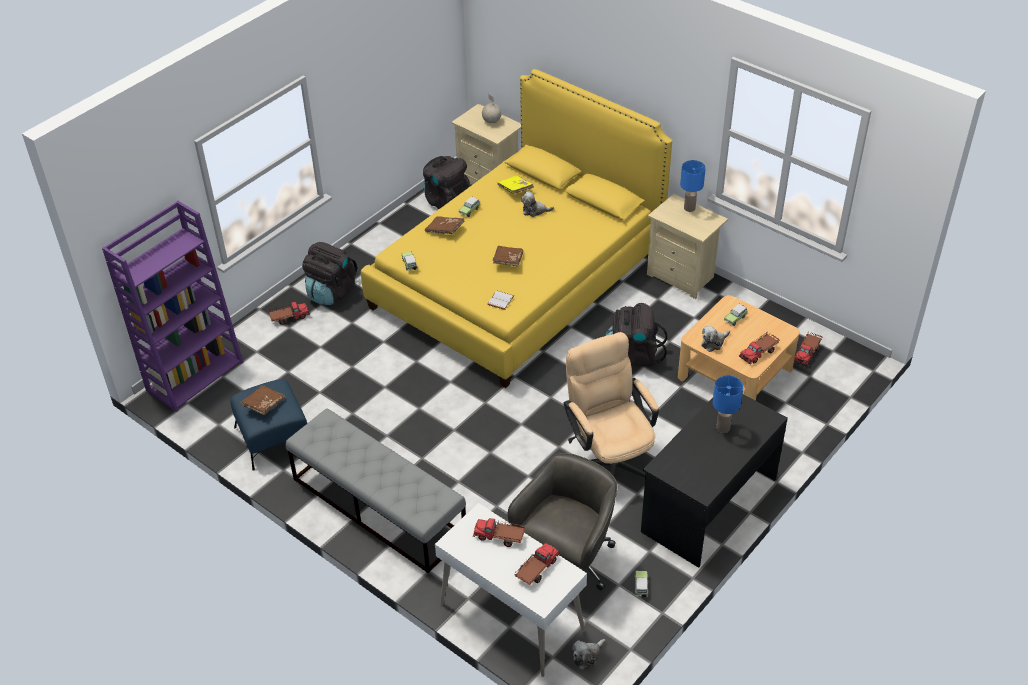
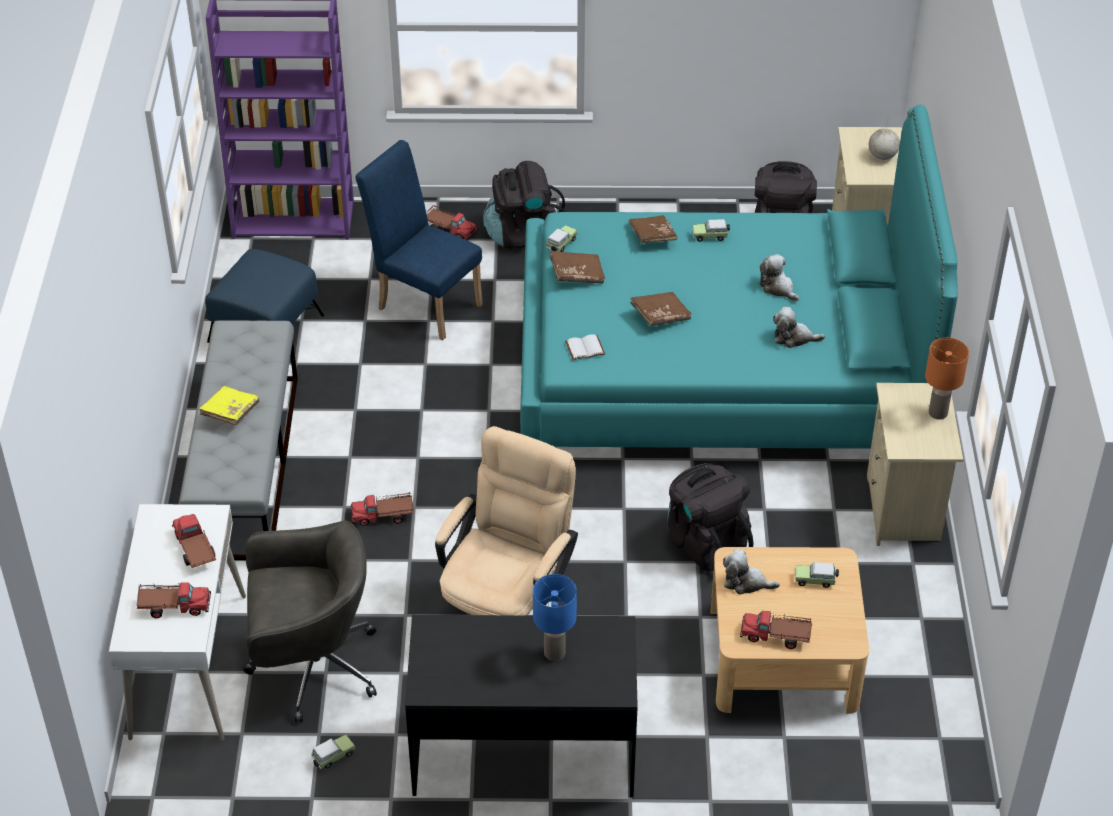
camera: 50 degrees right, 0 degrees up
brown book [240,386,285,415] -> brown book moved to [550,251,605,283]
yellow bed [361,69,672,388] -> turquoise bed [520,105,958,449]
yellow book [497,175,534,194] -> yellow book moved to [199,386,259,425]
plush toy [572,639,606,670] -> plush toy moved to [773,307,825,348]
blue table lamp [680,160,706,212] -> orange table lamp [925,338,969,420]
toy truck [794,332,823,366] -> toy truck moved to [350,492,414,526]
none -> blue chair [355,140,483,341]

